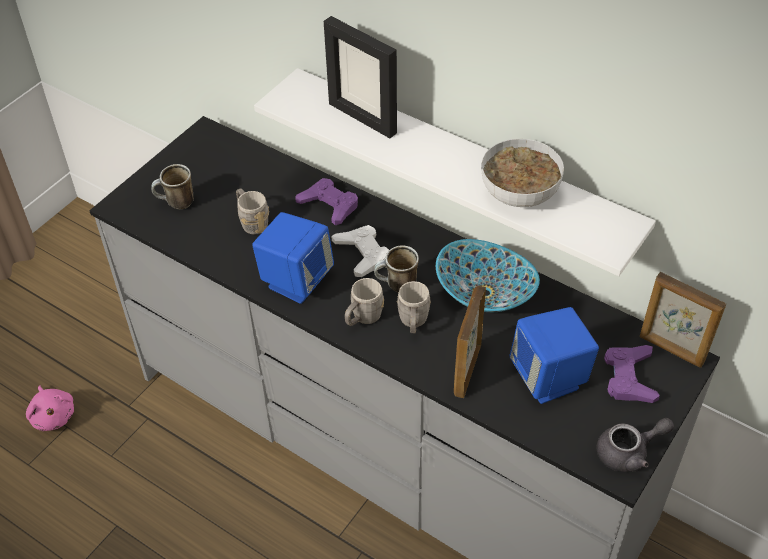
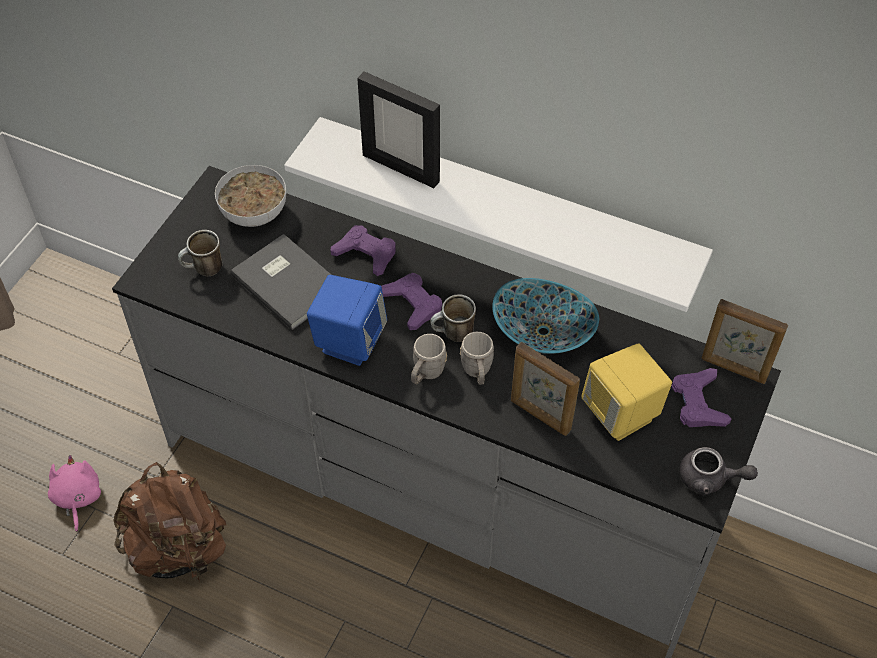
camera: 10 degrees left, 5 degrees up
pink plush toy [26,385,74,431] -> pink plush toy turned 150 degrees counterclockwise [48,455,101,532]
grey mug [236,188,269,235] -> grey book [231,234,331,330]
white game controller [331,225,389,277] -> purple game controller [381,273,442,330]
picture frame [454,286,486,398] -> picture frame turned 60 degrees counterclockwise [511,342,580,436]
bowl [481,139,564,207] -> bowl moved to [215,165,286,227]
blue speaker [510,307,599,404] -> yellow speaker [581,343,672,441]
grey teapot [597,418,674,472] -> grey teapot turned 45 degrees clockwise [679,447,758,495]
none -> brown backpack [113,462,227,581]

